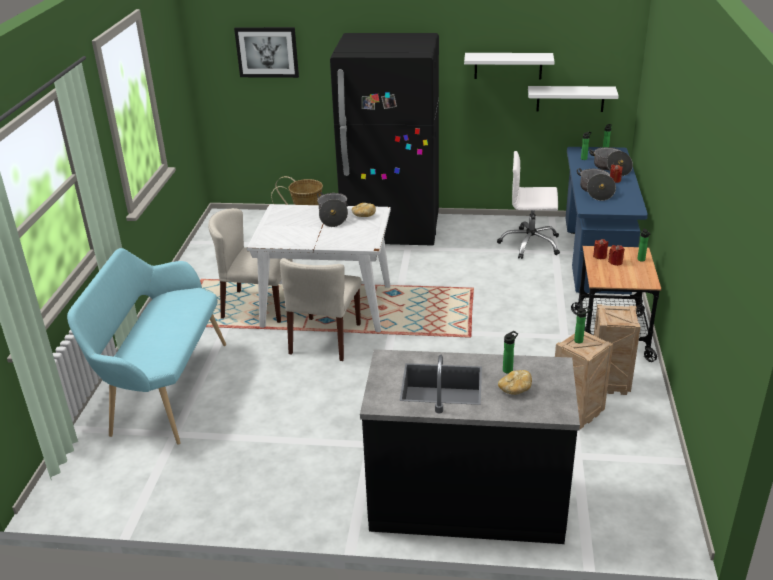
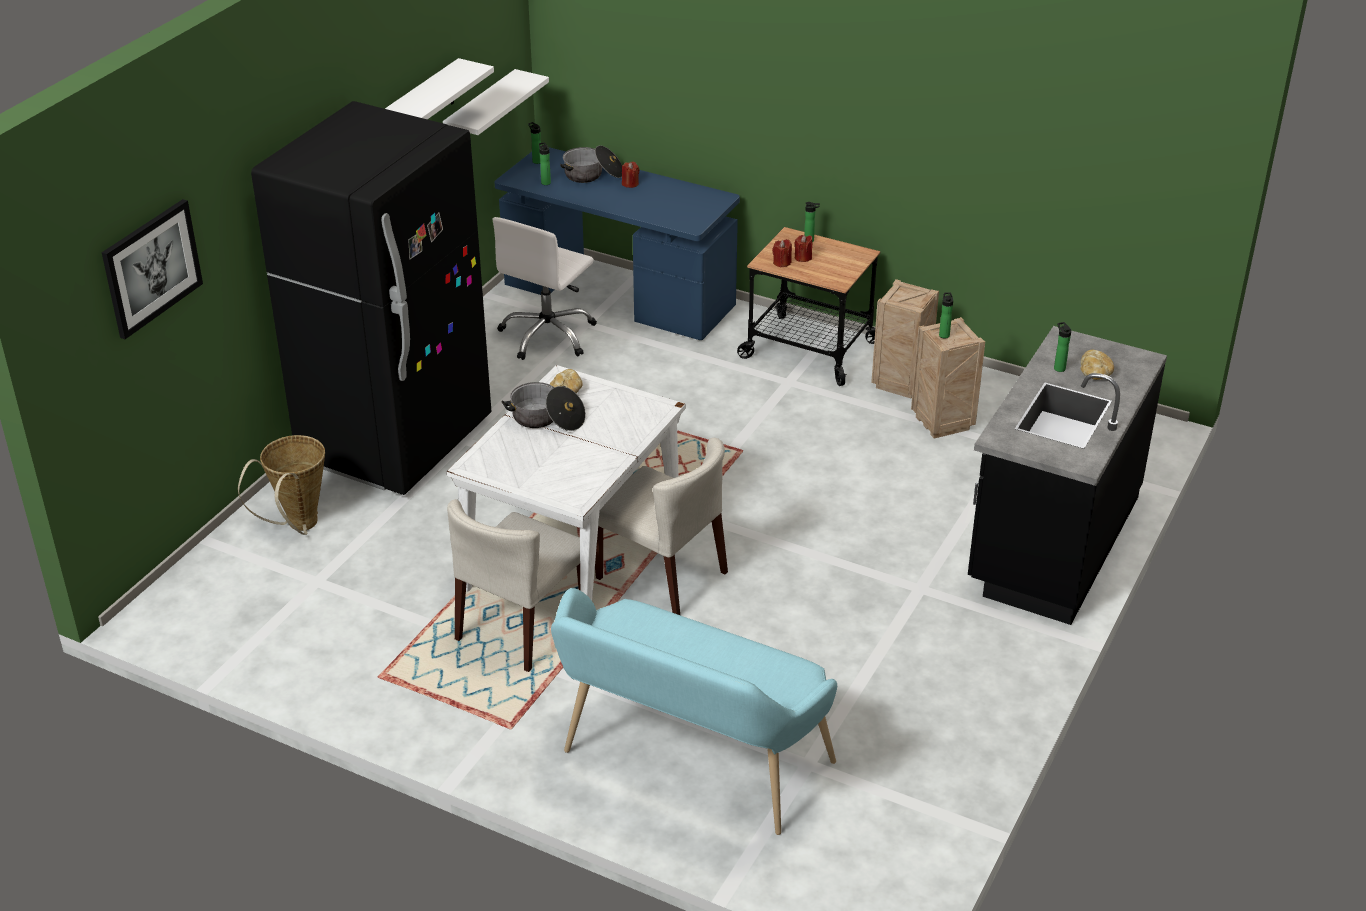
camera: 70 degrees left, 5 degrees up
cooking pot [577,168,616,201] -> none

